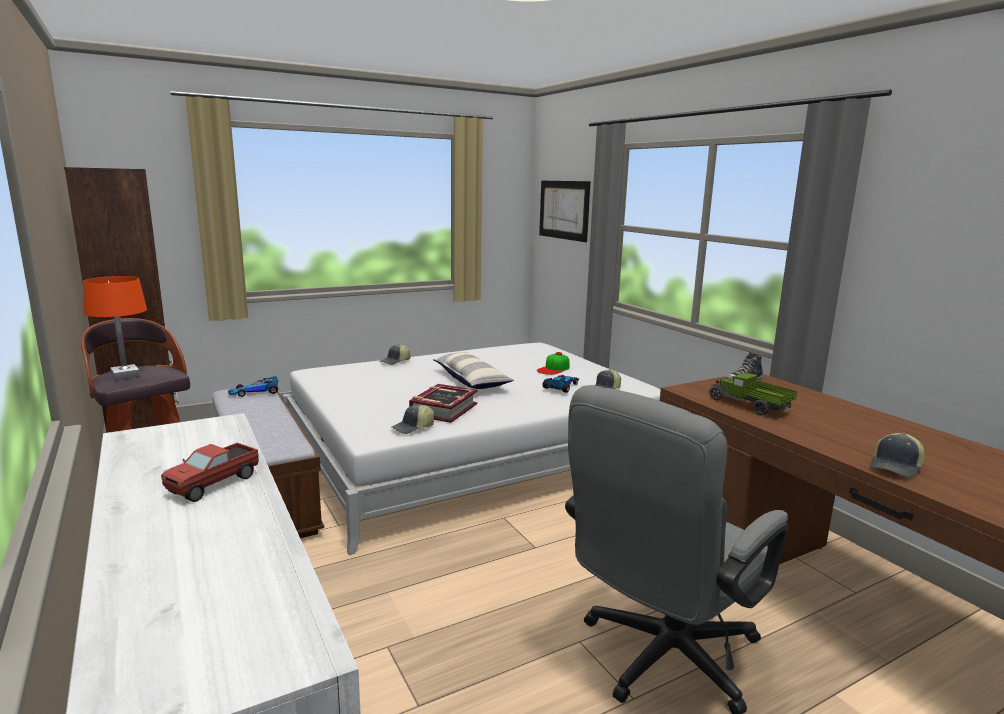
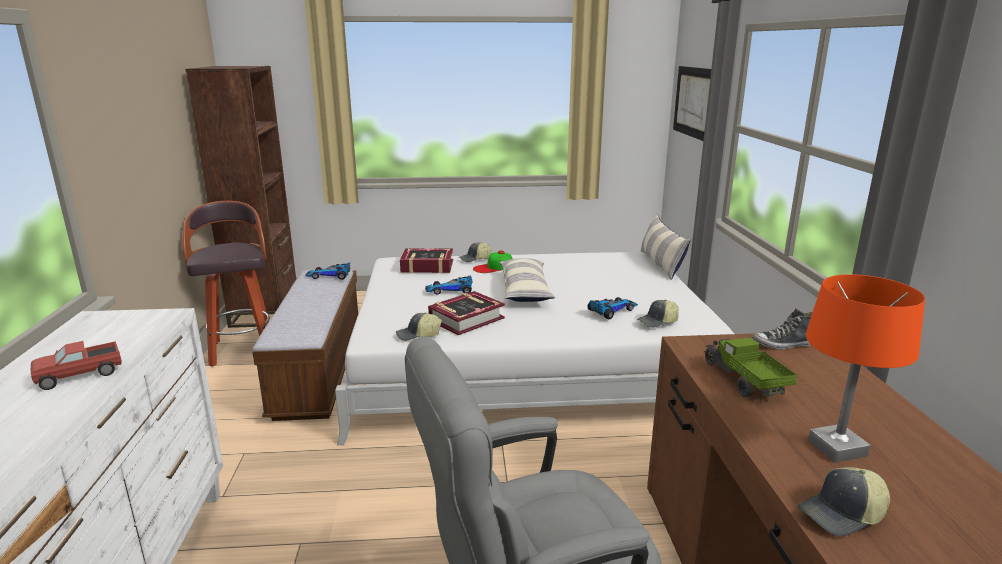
camera: 25 degrees right, 5 degrees up
orange table lamp [83,276,147,380] -> orange table lamp moved to [806,274,925,462]
cap [537,352,569,375] -> cap moved to [473,250,513,273]
none -> book [400,248,453,273]
none -> toy car [425,276,473,295]
none -> pillow [640,214,691,280]

